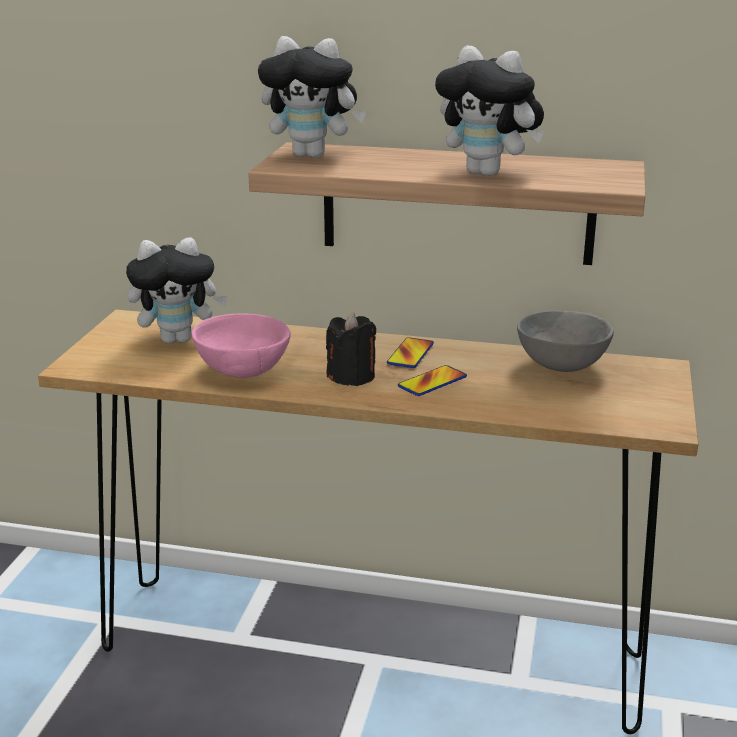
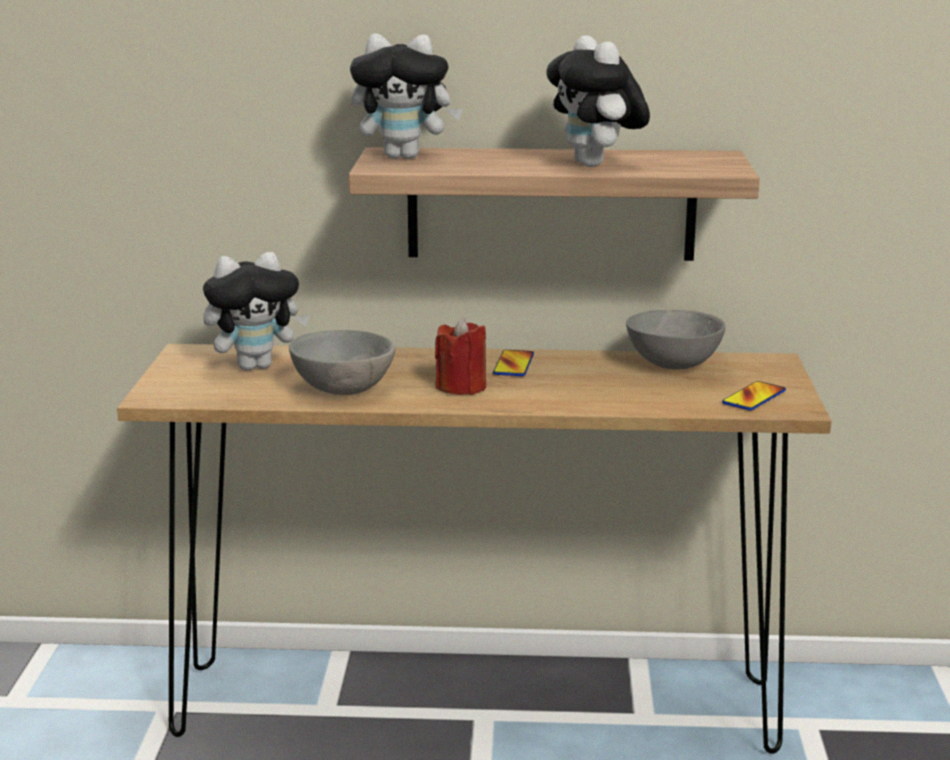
camera: 10 degrees left, 5 degrees down
pink bowl [192,313,291,378] -> grey bowl [289,330,396,395]
black candle [326,313,376,386] -> red candle [435,317,486,395]
phone [398,365,467,396] -> phone moved to [722,381,786,411]
plush toy [435,45,544,176] -> plush toy turned 45 degrees clockwise [546,35,650,167]

